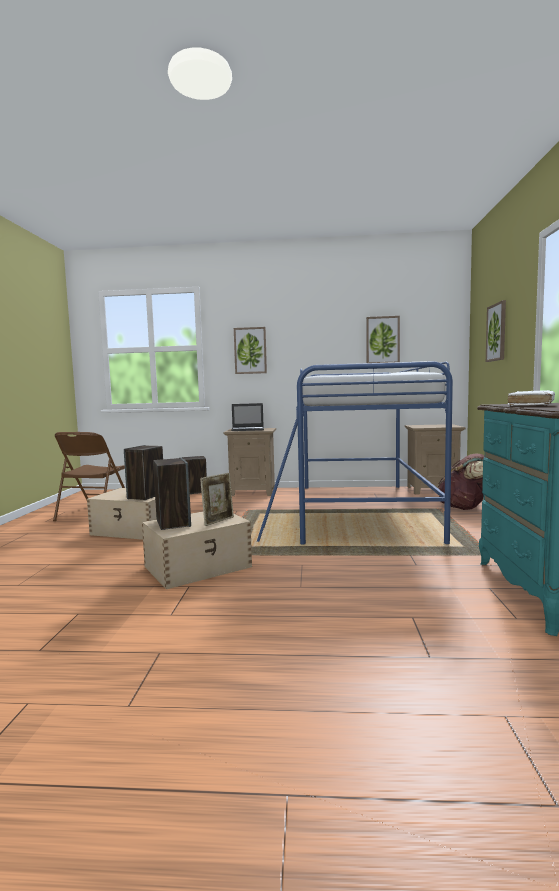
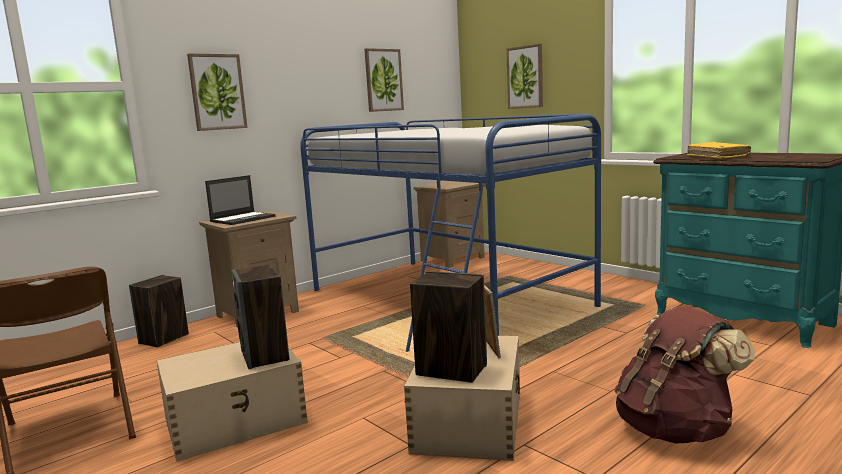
camera: 45 degrees left, 5 degrees up
brown backpack [438,453,485,510] -> brown backpack moved to [615,306,755,444]
white book [508,390,555,406] -> yellow book [687,142,751,159]

